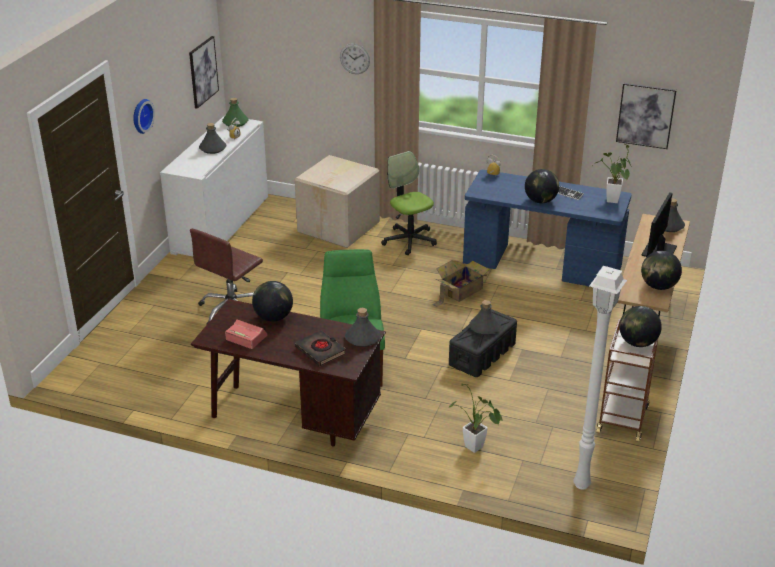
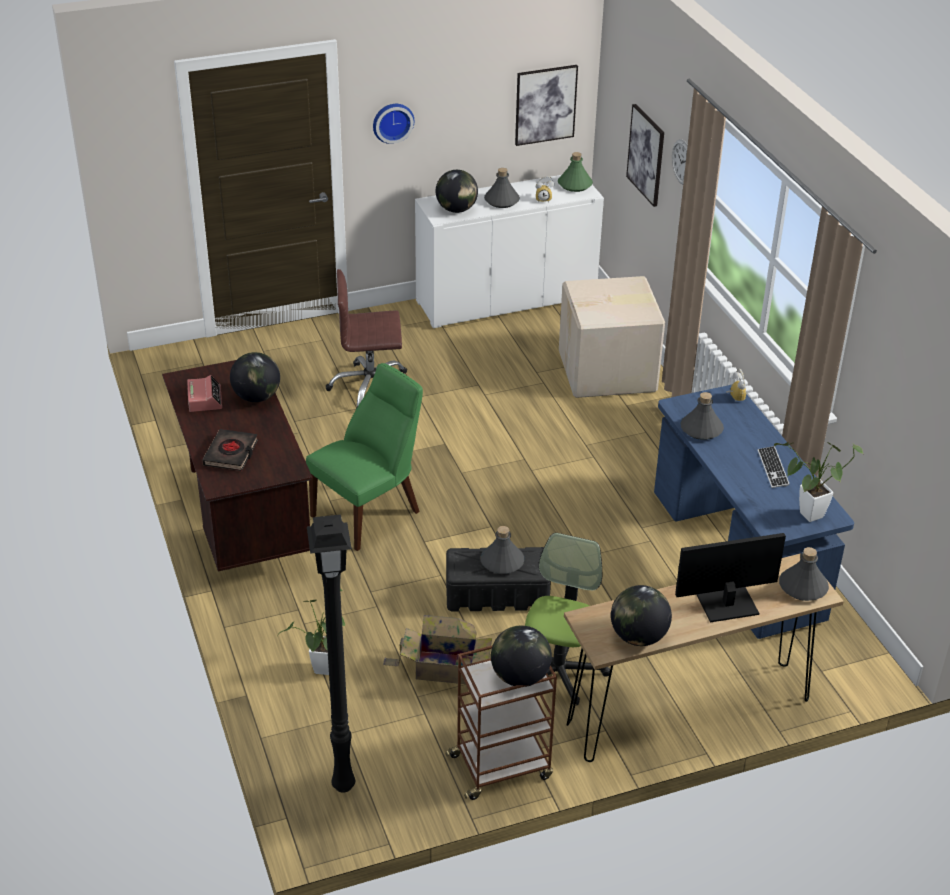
camera: 50 degrees right, 5 degrees up
grey bottle [345,308,380,347] -> grey bottle moved to [680,392,724,440]
office chair [381,151,437,255] -> office chair moved to [525,533,610,706]
cardboard box [432,260,490,307] -> cardboard box moved to [383,615,492,684]
globe [525,169,559,203] -> globe moved to [436,170,478,213]
white floor lamp [573,266,627,490] -> black floor lamp [307,515,355,793]
picture [616,83,677,149] -> picture moved to [626,104,664,207]

